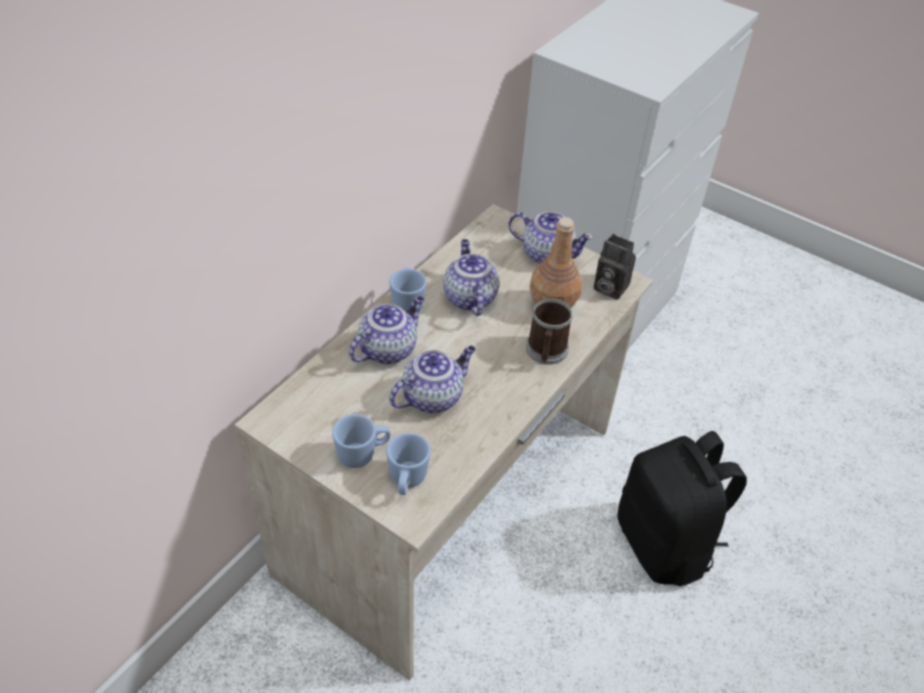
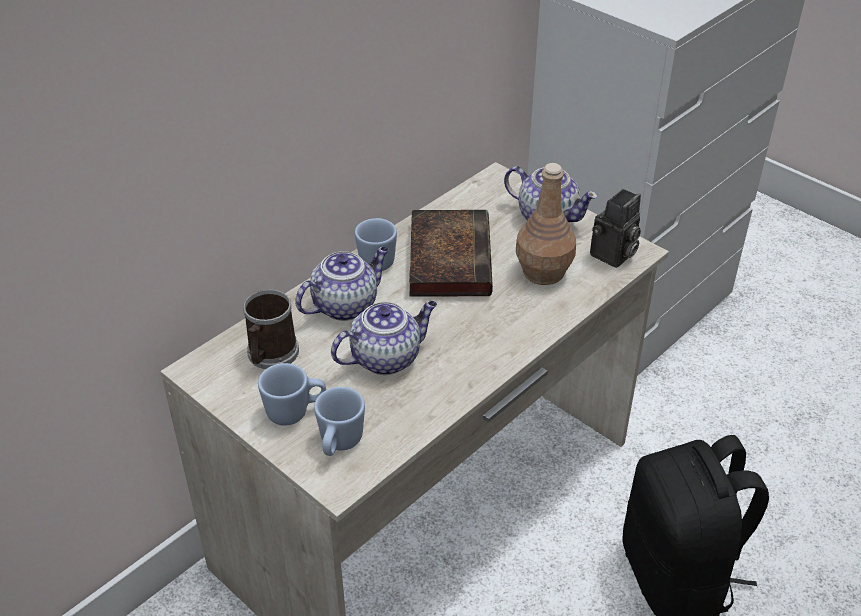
camera: 10 degrees right, 5 degrees down
teapot [443,239,499,316] -> book [409,210,493,297]
mug [526,299,573,365] -> mug moved to [243,290,299,369]
camera [593,234,636,300] -> camera turned 90 degrees counterclockwise [590,189,641,268]

